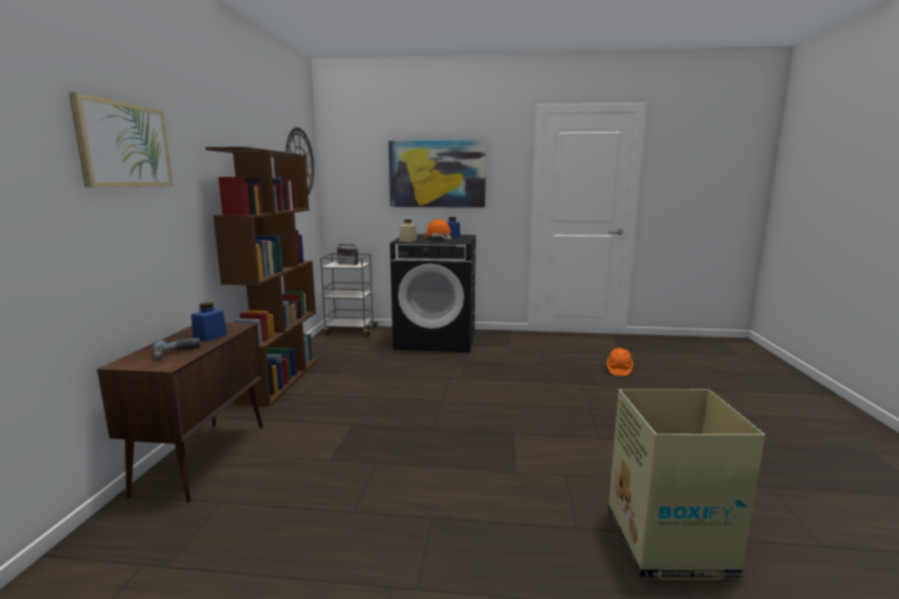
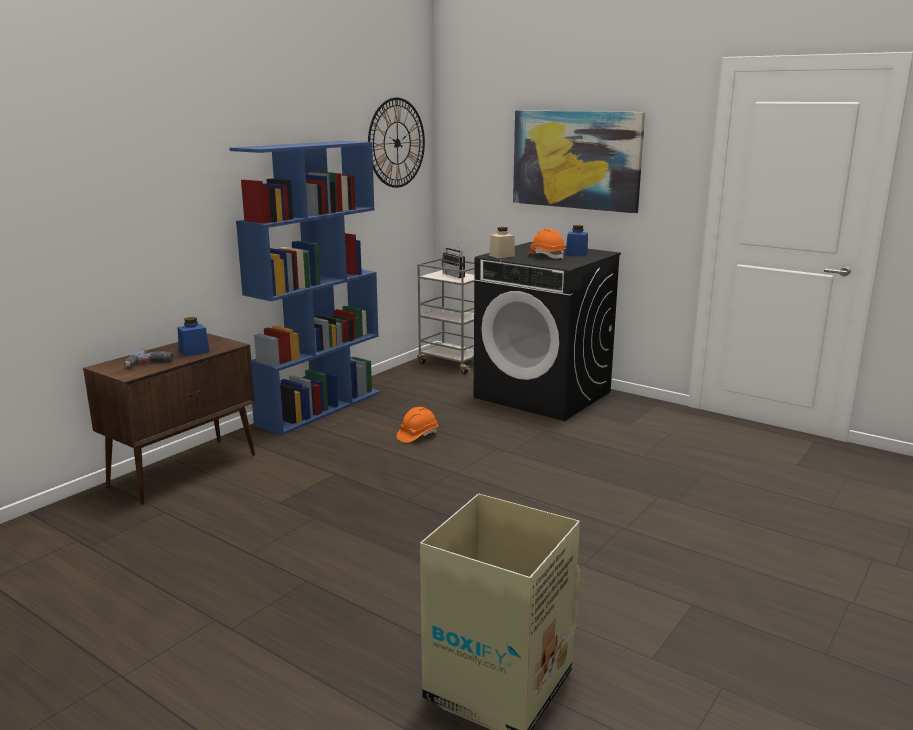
camera: 30 degrees right, 5 degrees up
picture [69,92,173,187] -> none
brown bookcase [205,147,319,407] -> blue bookcase [230,141,380,436]
orange hard hat [607,348,633,376] -> orange hard hat moved to [396,407,438,443]

